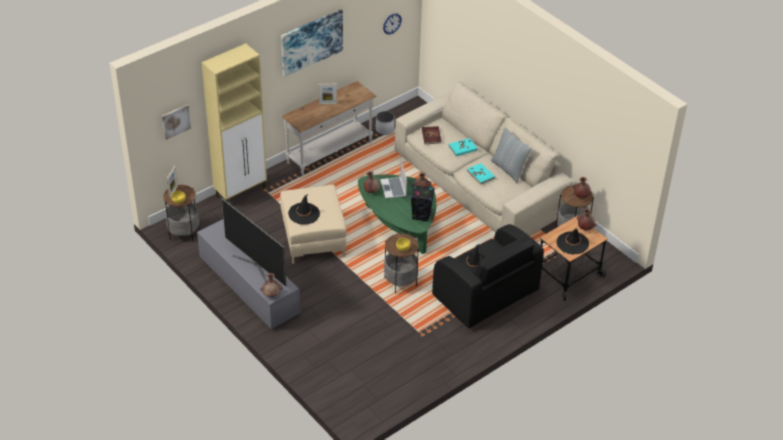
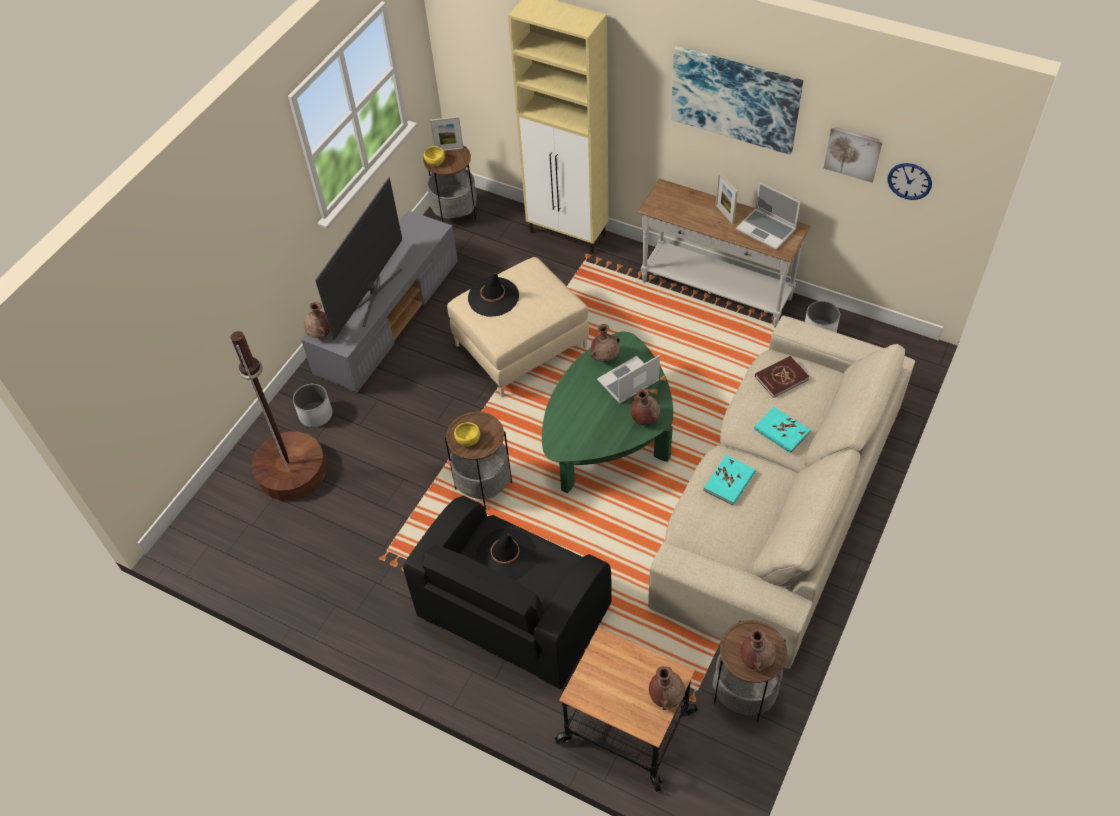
camera: 70 degrees right, 10 degrees up
picture [162,105,191,140] -> picture moved to [824,126,883,183]
black speaker [411,185,435,222] -> none
pillow [491,127,532,183] -> none
black hat [556,228,589,254] -> none
none -> brown floor lamp [231,331,327,501]
none -> white planter [293,384,333,428]
none -> laptop [736,182,800,250]

